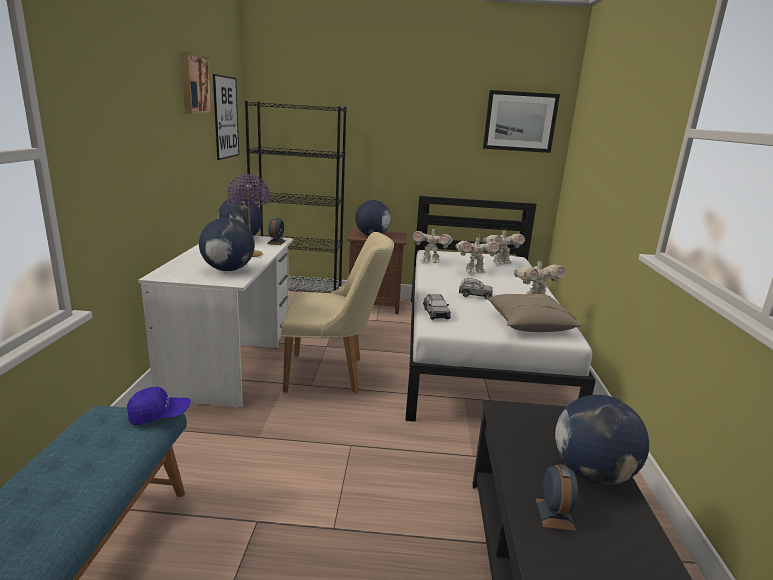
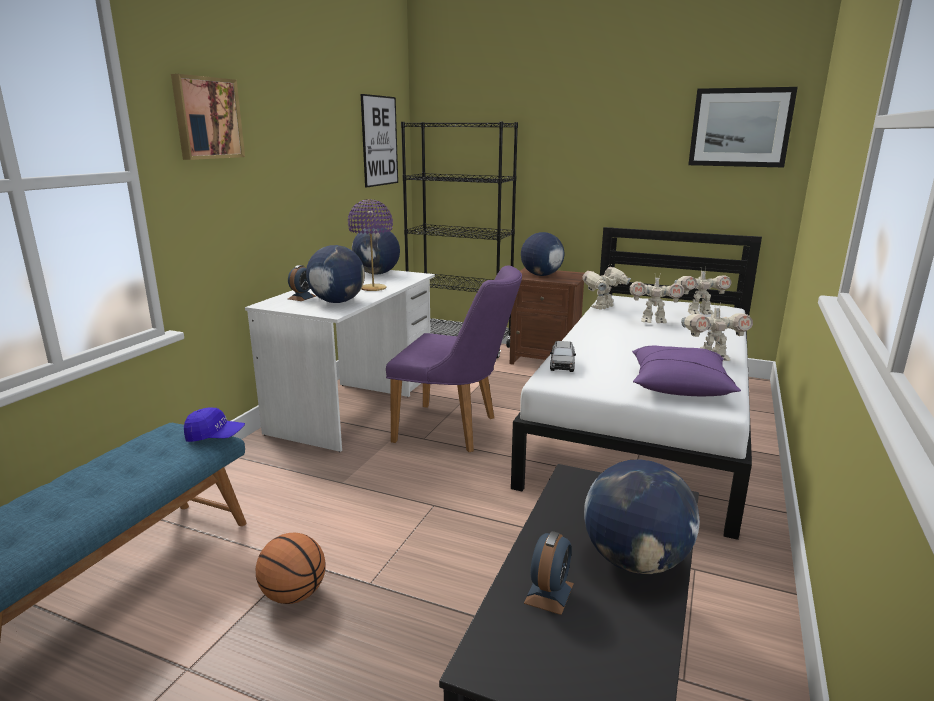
camera: 20 degrees right, 0 degrees up
picture [180,51,213,114] -> picture moved to [171,74,245,160]
alarm clock [267,217,286,245] -> alarm clock moved to [288,265,316,301]
beige chair [281,232,394,393] -> purple chair [386,265,522,452]
toy robot [413,227,453,263] -> toy robot turned 105 degrees clockwise [582,265,631,310]
grey toy car [459,278,493,299] -> none
beige pillow [487,294,582,332] -> purple pillow [632,345,741,396]
none -> basketball [256,533,326,604]

